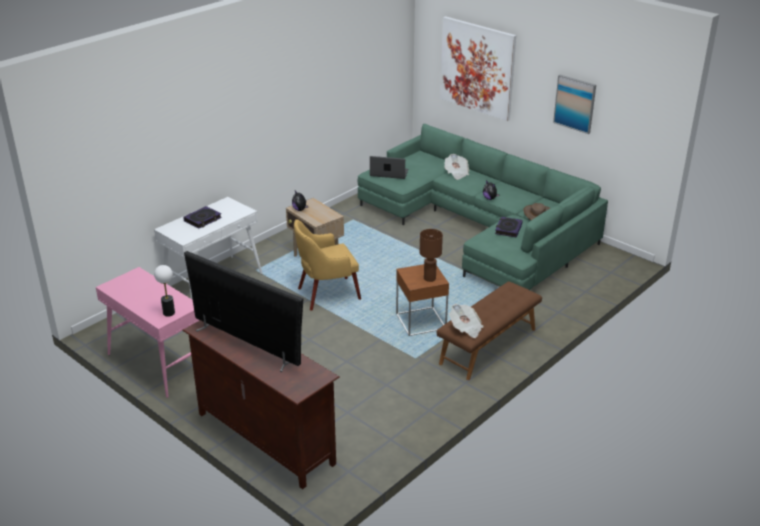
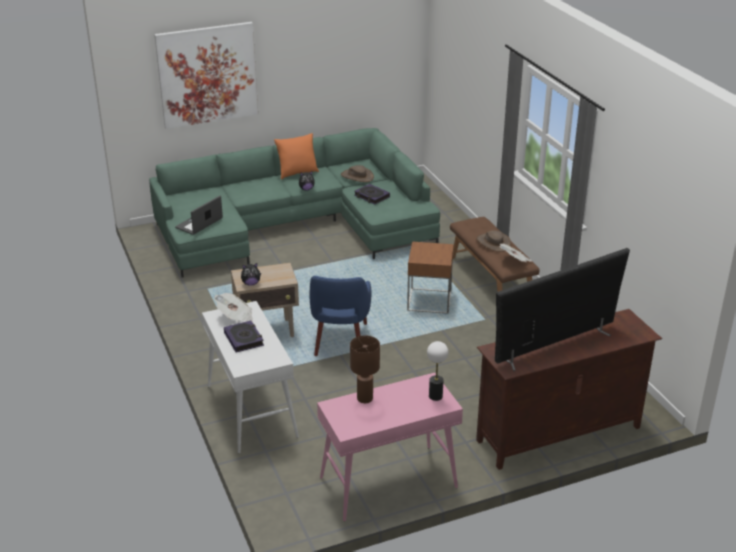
camera: 65 degrees left, 0 degrees up
yellow armchair [294,219,361,311] -> blue armchair [309,276,371,356]
brown table lamp [420,229,443,282] -> brown table lamp moved to [350,335,380,403]
newspaper [444,154,469,180] -> newspaper moved to [214,293,253,322]
picture [553,75,596,134] -> none
none -> orange pillow [274,133,319,179]
none -> brown hat [476,230,511,252]

